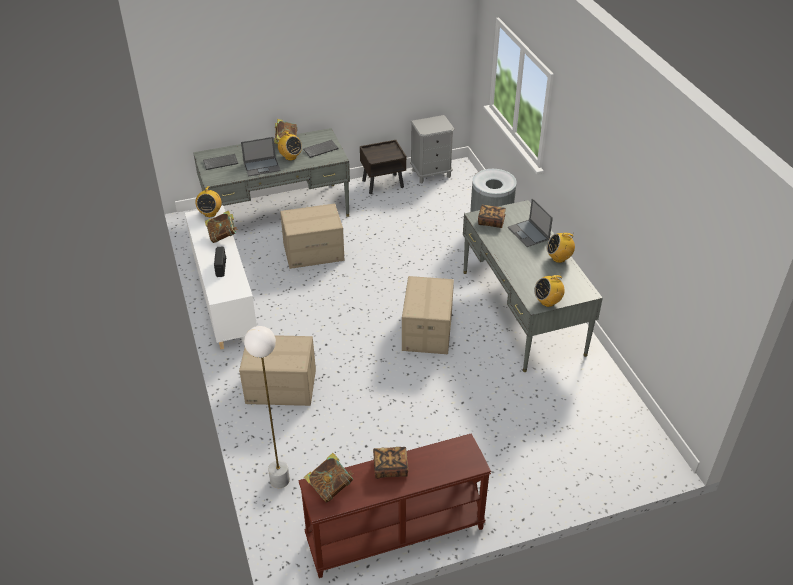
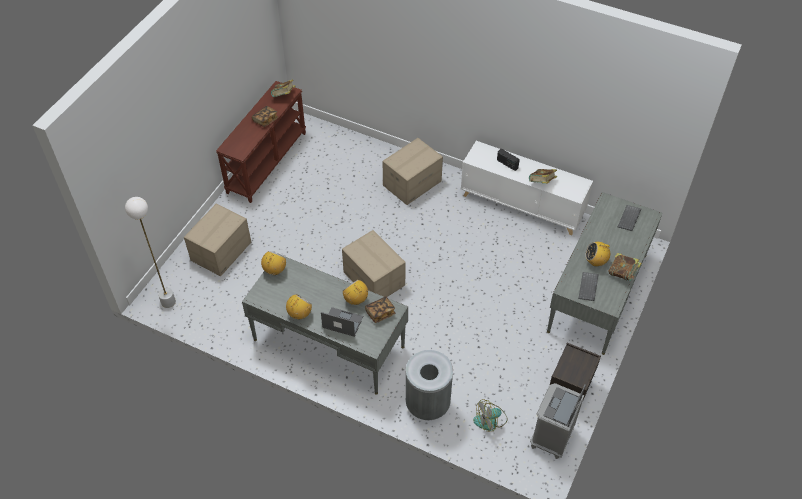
camera: 135 degrees right, 10 degrees up
radio [196,186,222,217] -> radio moved to [343,280,368,305]
laptop [241,137,281,177] -> laptop moved to [543,384,586,427]
white floor lamp [244,326,290,488] -> white floor lamp moved to [125,197,176,308]
cardboard box [280,204,344,269] -> cardboard box moved to [184,203,251,276]
none -> fan [473,399,508,432]

